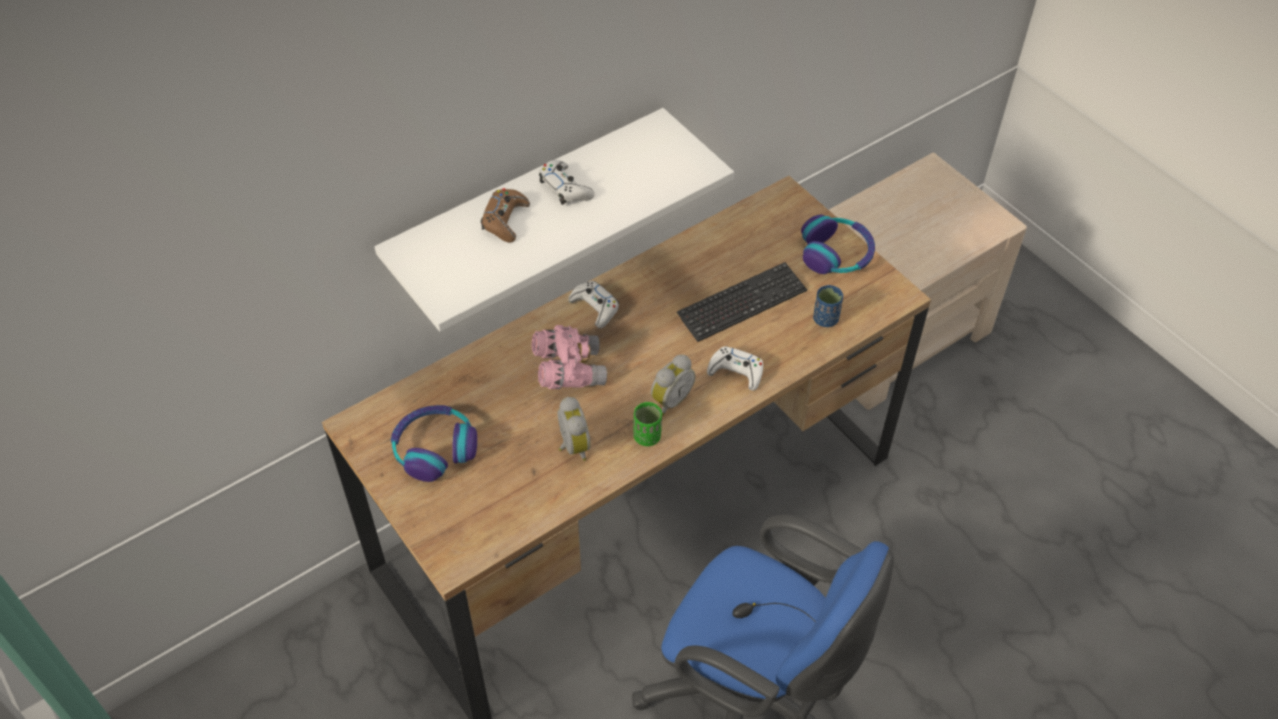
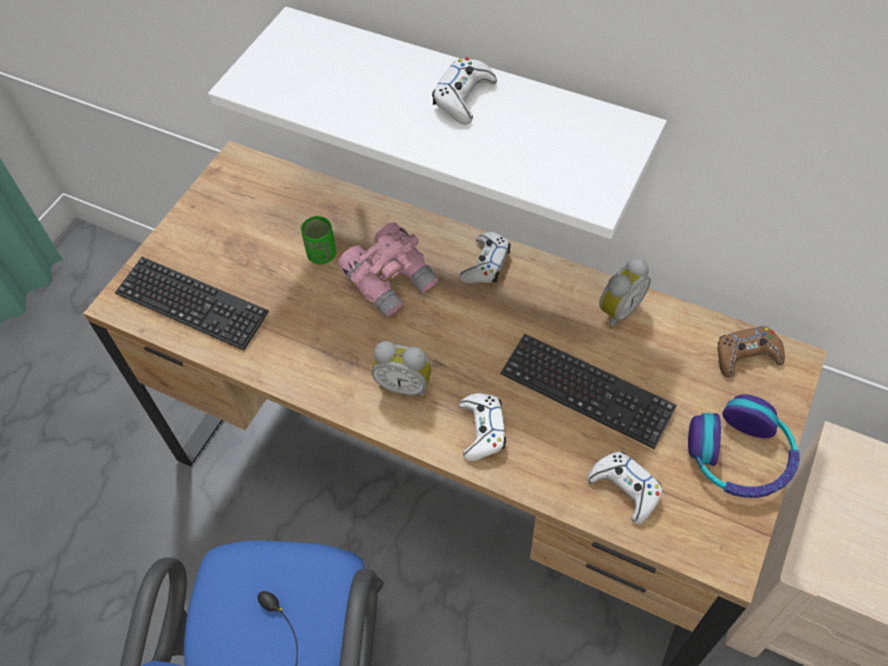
camera: 65 degrees right, 5 degrees up
headphones [391,405,477,482] -> none
brown game controller [481,188,530,243] -> brown game controller moved to [717,326,785,378]
alarm clock [558,397,591,461] -> alarm clock moved to [599,258,651,329]
green cup [633,402,662,446] -> green cup moved to [301,216,336,264]
blue cup [813,285,843,327] -> white game controller [587,451,663,524]
none -> keyboard [115,257,269,351]

